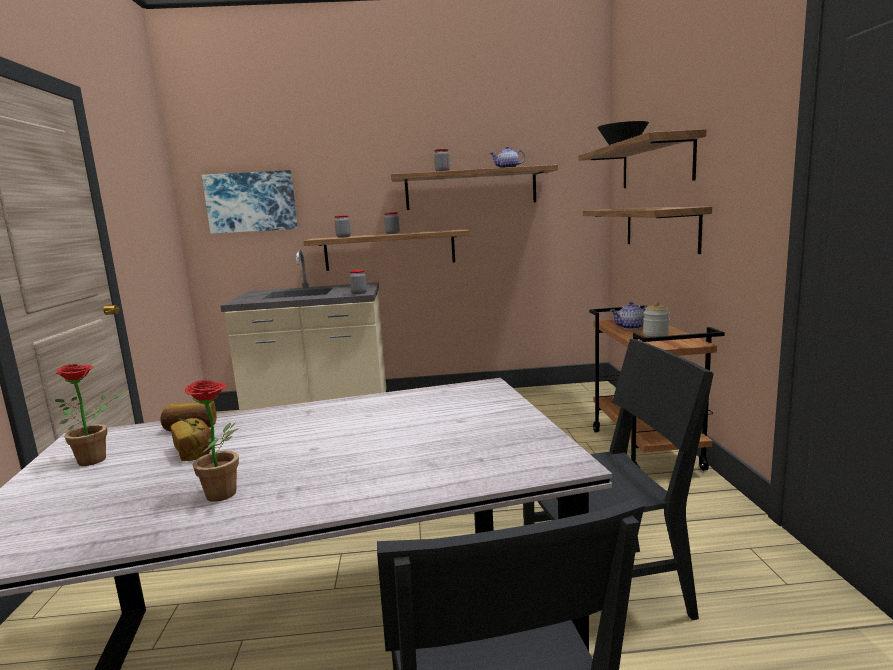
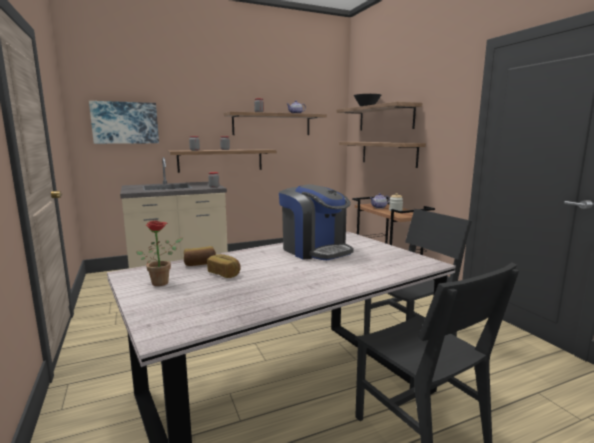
camera: 20 degrees left, 0 degrees up
potted plant [178,380,239,502] -> none
none -> coffee machine [279,184,354,260]

